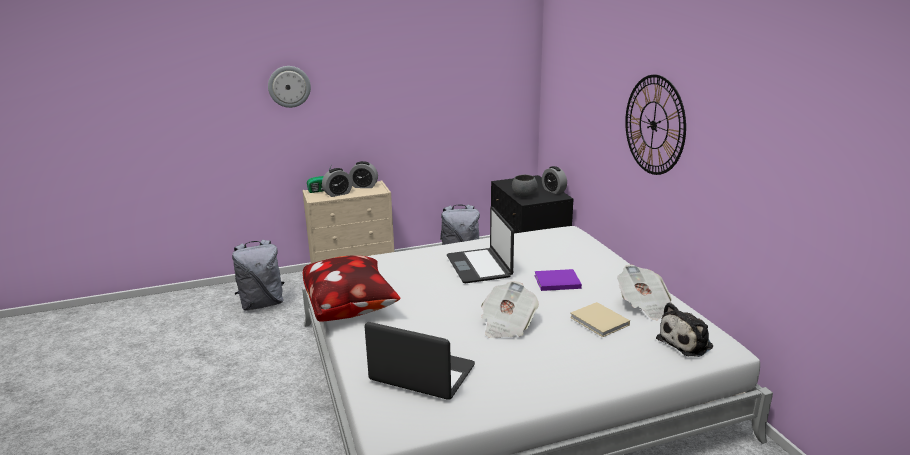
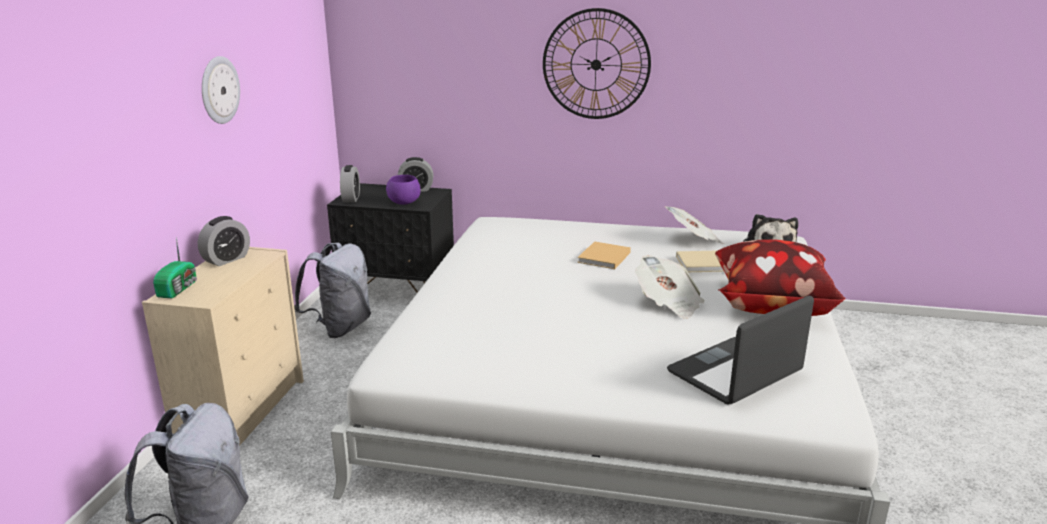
camera: 60 degrees left, 0 degrees up
wall clock [268,66,311,108] -> wall clock moved to [202,56,240,124]
pillow [303,255,400,321] -> pillow moved to [715,239,845,316]
alarm clock [322,168,352,197] -> alarm clock moved to [340,165,360,202]
laptop [447,207,514,283] -> none
grey bowl [512,175,538,197] -> purple bowl [386,175,421,205]
purple book [534,269,582,291] -> beige book [577,241,631,269]

